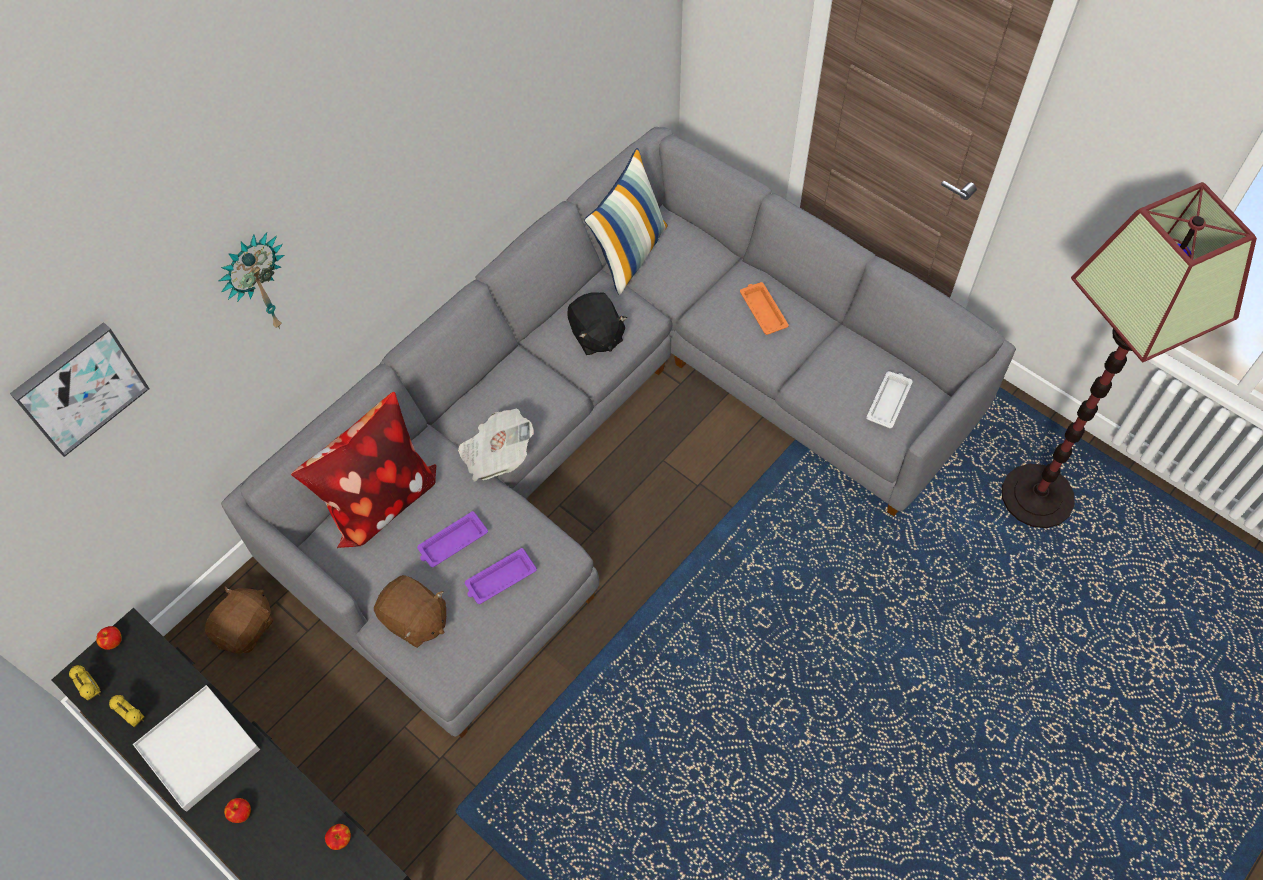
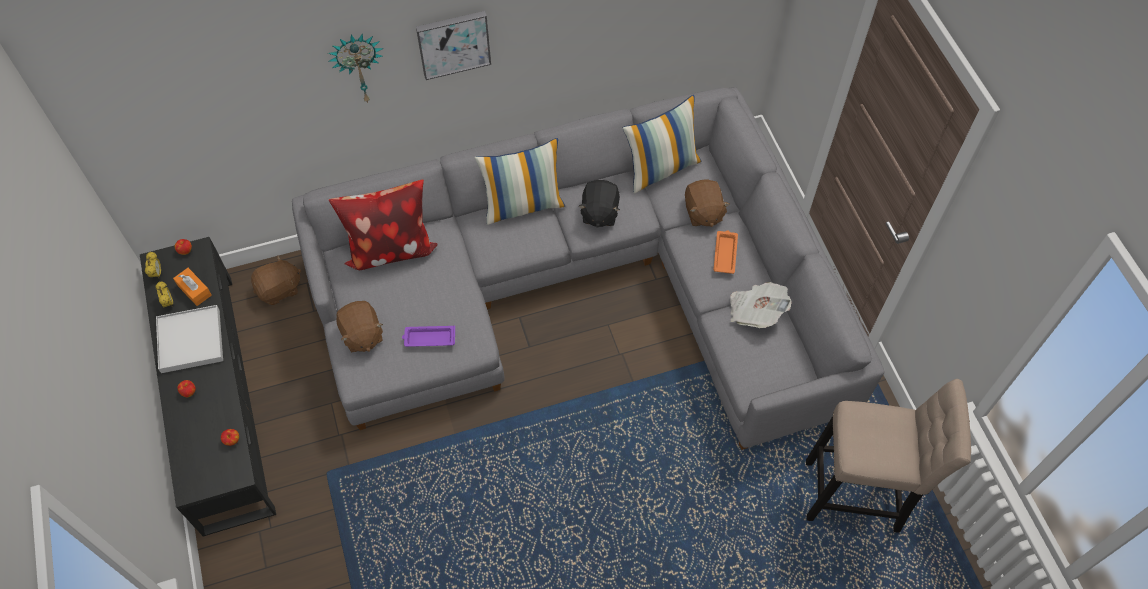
camera: 30 degrees right, 0 degrees up
picture [10,322,150,457] -> picture moved to [416,11,491,80]
purple tray [417,511,488,567] -> none
newspaper [458,409,534,481] -> newspaper moved to [730,282,792,328]
white tray [866,371,913,428] -> none
floor lamp [1002,182,1257,528] -> beige stool [806,379,971,533]
none -> orange tissue box [173,268,212,306]
none -> pillow [475,138,565,225]
none -> brown plush toy [685,179,730,227]

